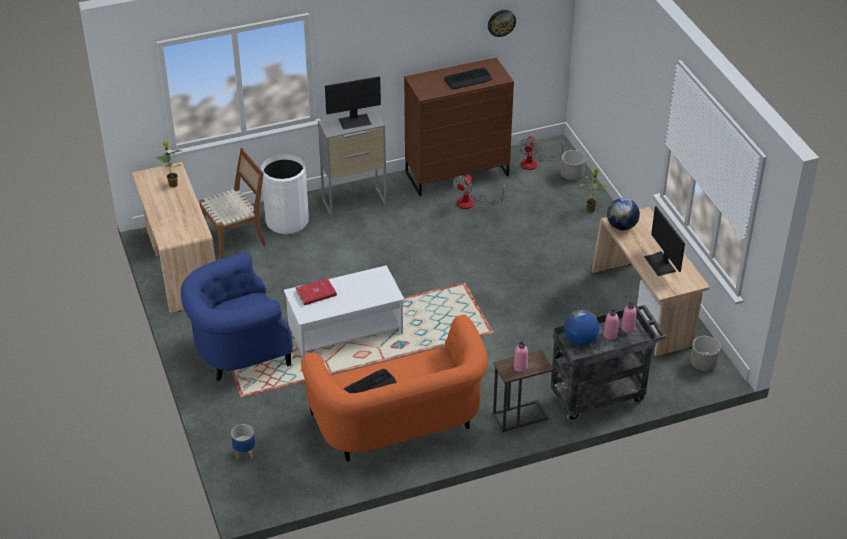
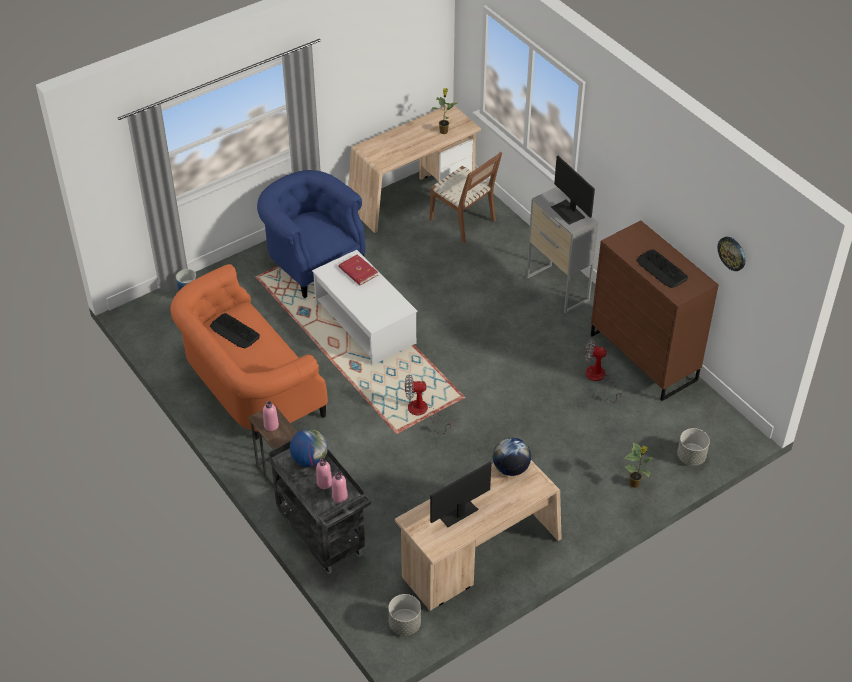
camera: 75 degrees right, 5 degrees up
white trash can [261,154,309,234] -> none
fan [519,136,565,170] -> fan moved to [405,375,450,434]

